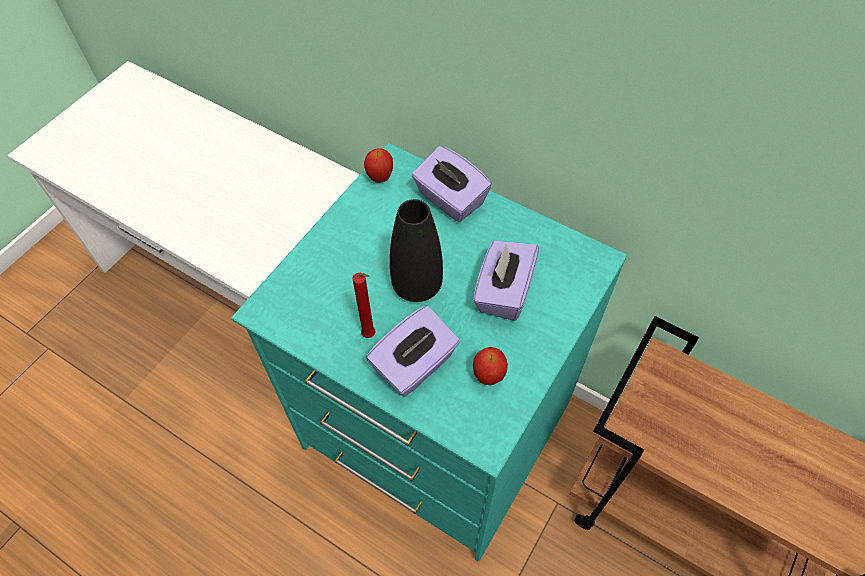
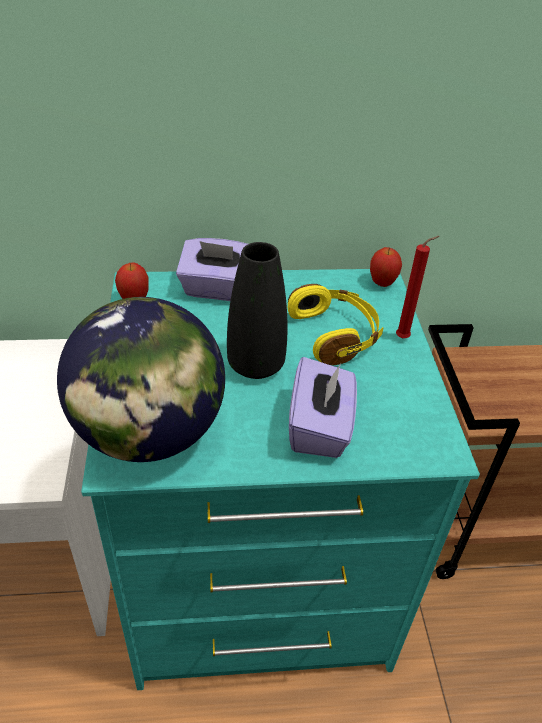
camera: 40 degrees left, 15 degrees down
red candle [352,273,375,338] -> red candle moved to [396,236,440,338]
purple tissue box [473,241,539,321] -> yellow headphones [288,284,383,365]
apple [473,347,508,385] -> apple moved to [370,247,402,287]
none -> globe [57,297,225,462]

